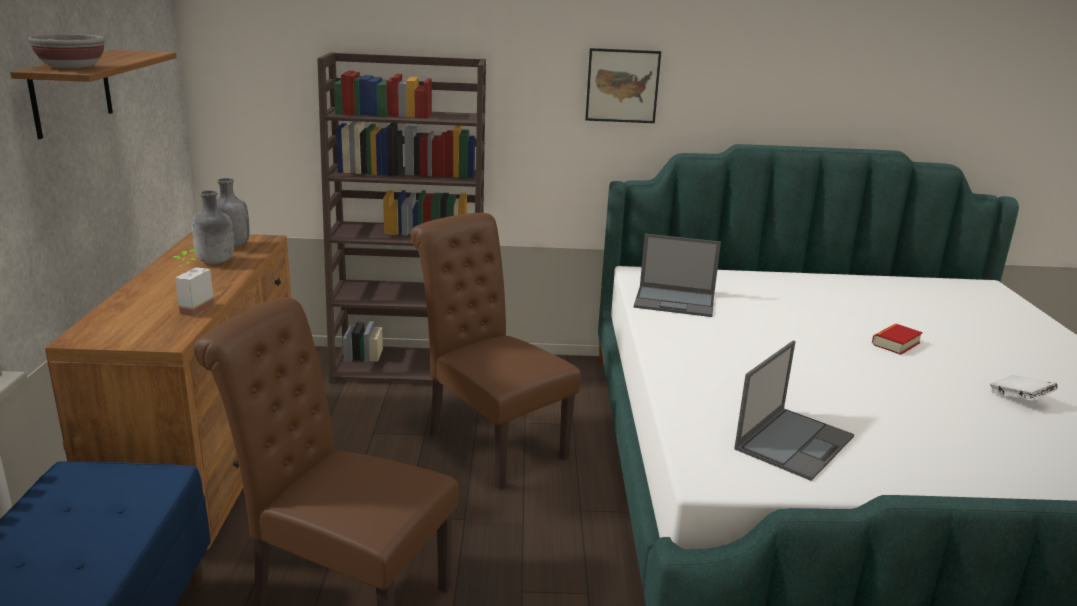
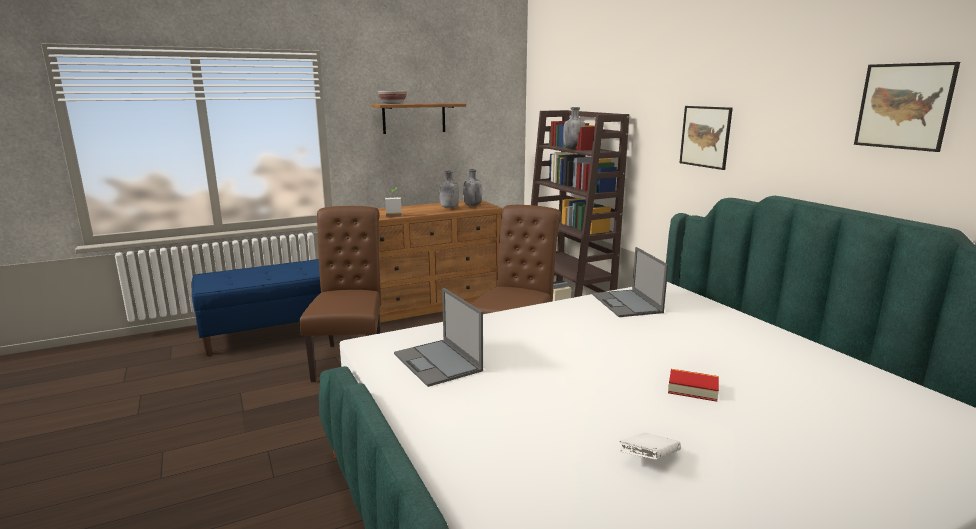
camera: 65 degrees right, 5 degrees down
laptop [734,340,854,481] -> laptop turned 45 degrees clockwise [394,288,483,387]
none -> grey bottle [563,107,585,149]
none -> picture [854,62,960,152]

